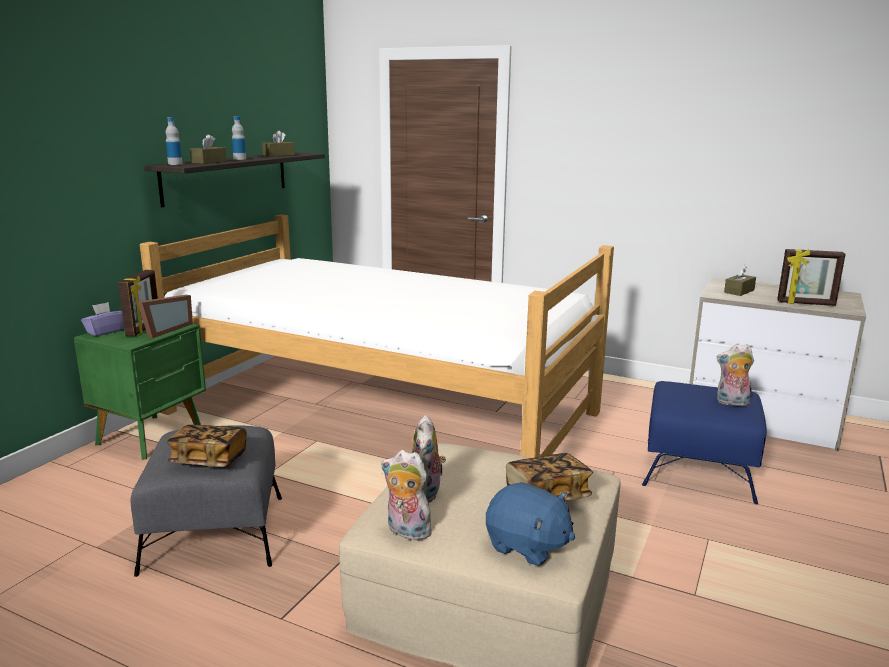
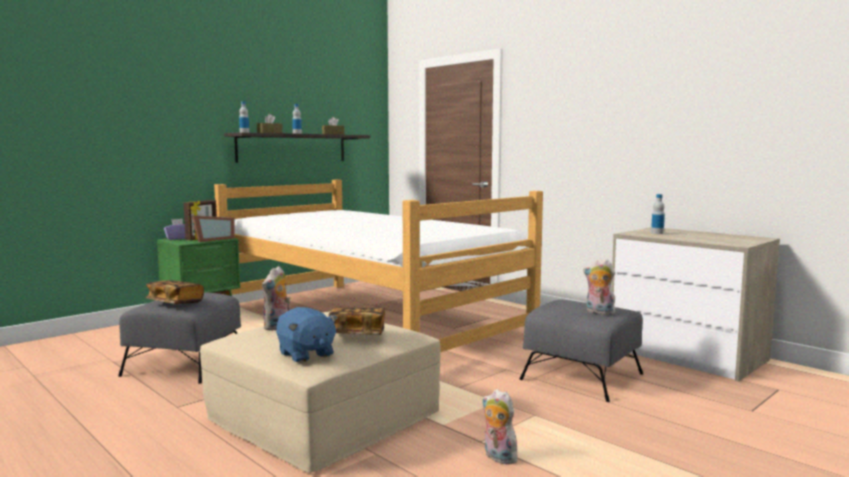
camera: 20 degrees right, 10 degrees down
plush toy [381,450,434,541] -> plush toy moved to [482,389,518,465]
blue ottoman [642,381,766,504] -> grey ottoman [519,300,643,402]
brown tissue box [724,265,756,296] -> bottle [651,194,665,234]
picture frame [777,249,846,306] -> none

